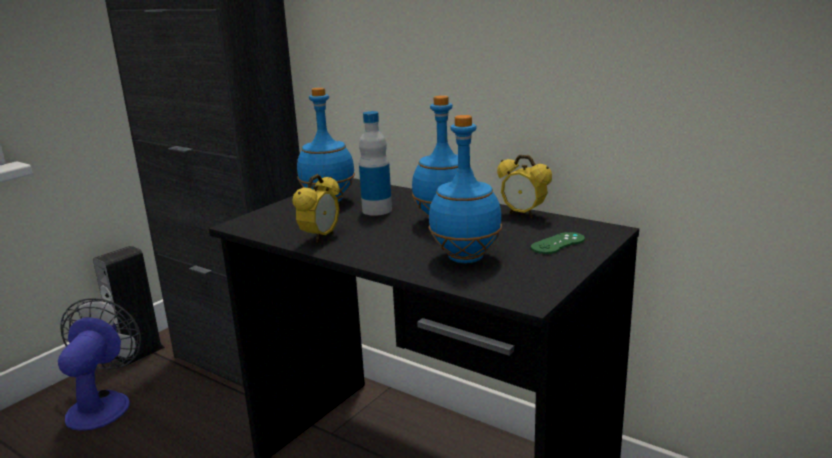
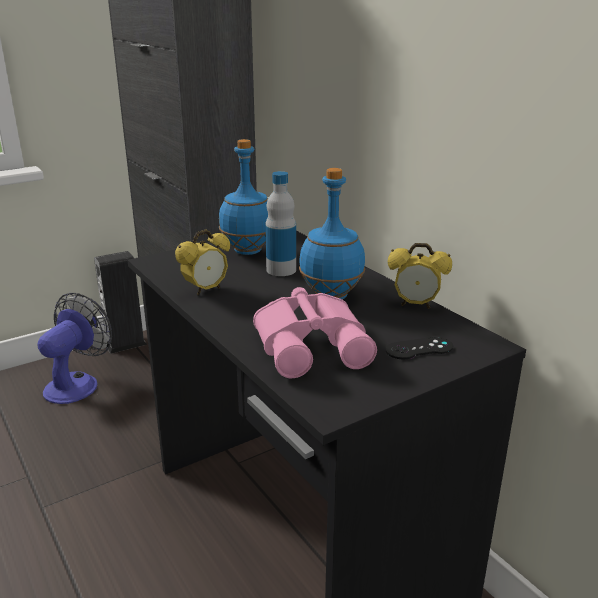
camera: 20 degrees right, 5 degrees up
blue bottle [428,115,502,263] -> pink binoculars [253,287,377,378]
alarm clock [497,155,552,218] -> alarm clock turned 45 degrees counterclockwise [388,243,452,309]
green game controller [531,232,585,254] -> black game controller [386,337,453,359]

